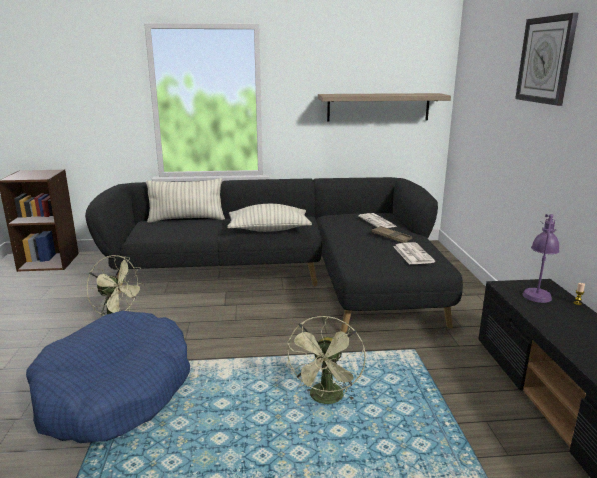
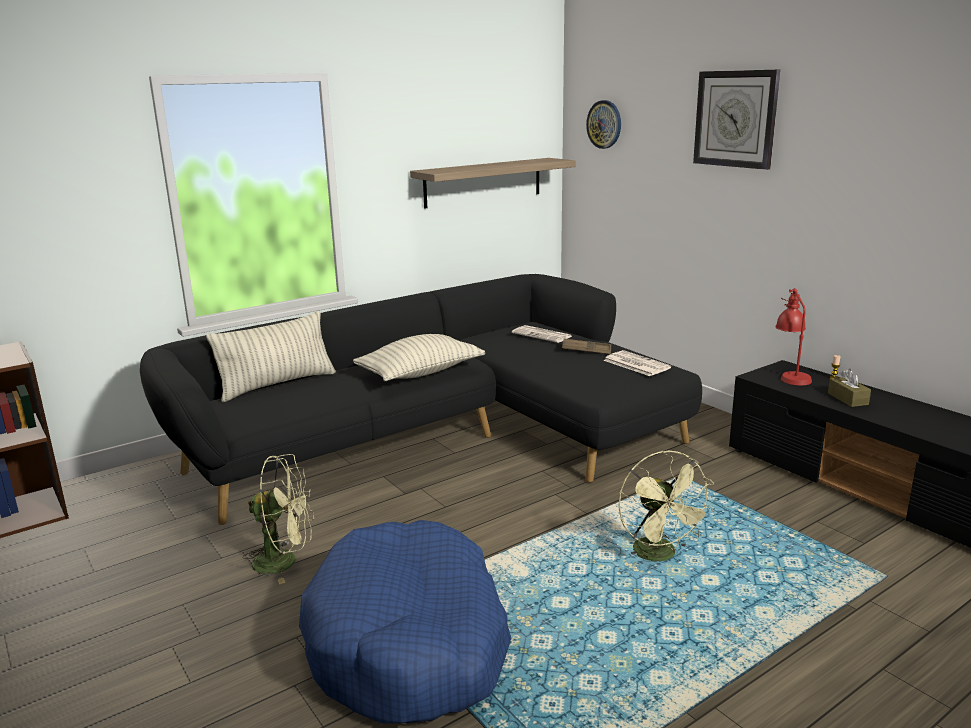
camera: 30 degrees left, 0 degrees up
purple table lamp [523,214,560,303] -> red table lamp [775,288,812,385]
none -> wall clock [586,100,621,149]
none -> brown tissue box [828,369,871,407]

